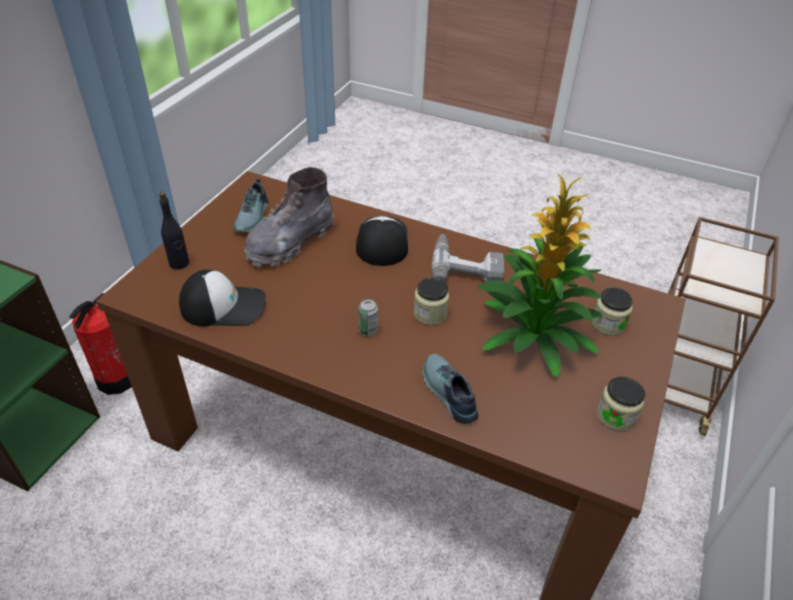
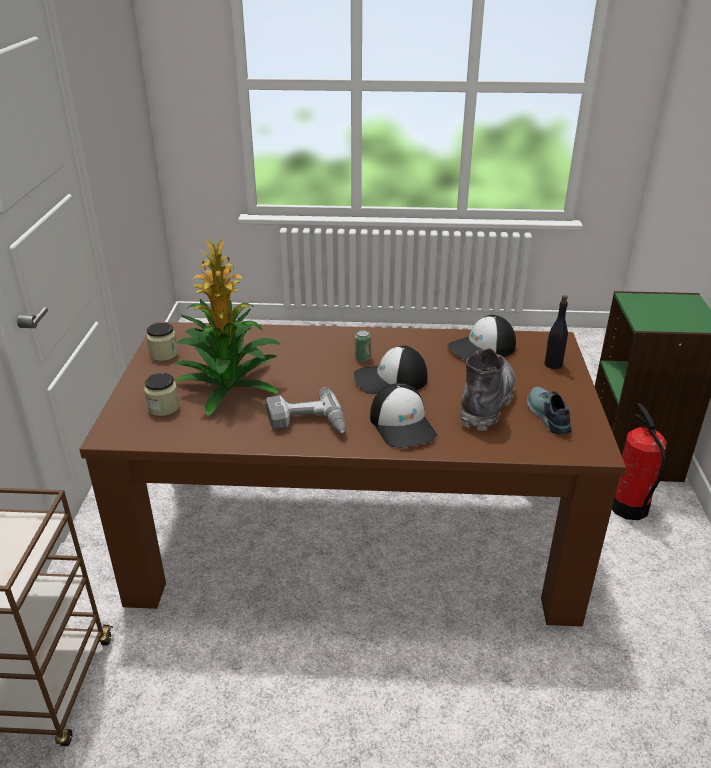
camera: 160 degrees right, 10 degrees down
jar [414,277,449,325] -> none
shoe [423,354,478,424] -> none
none -> cap [354,345,427,394]

